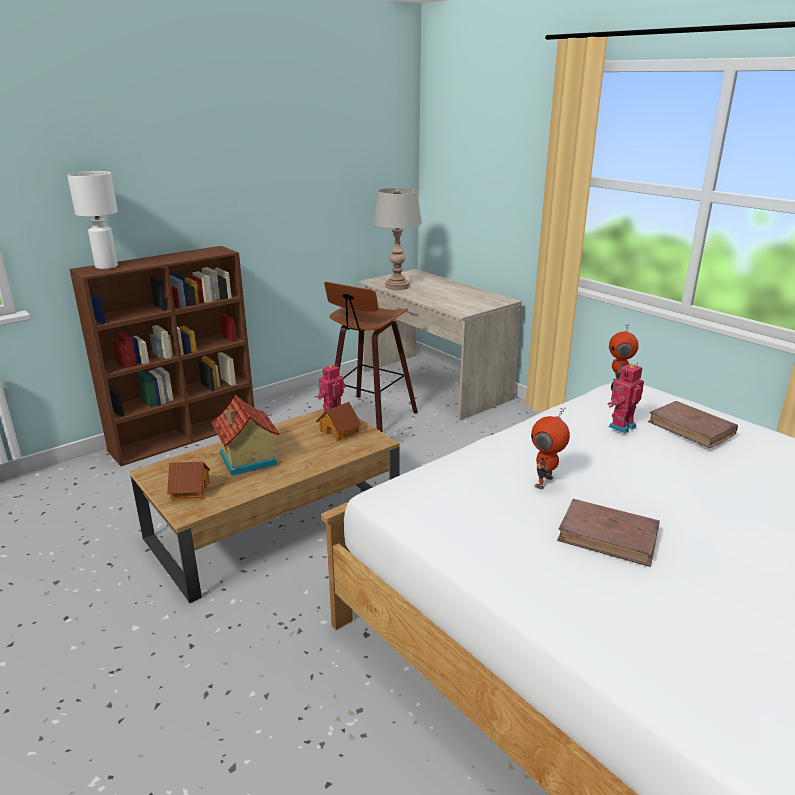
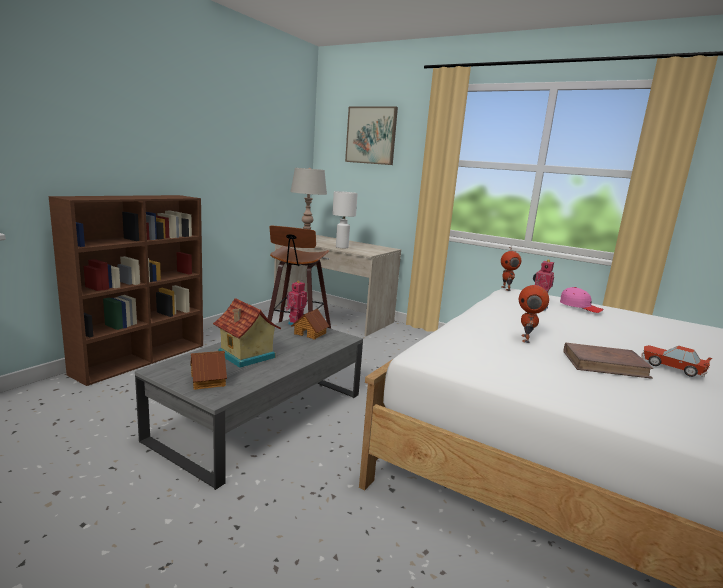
camera: 20 degrees left, 10 degrees down
white table lamp [67,171,118,269] -> white table lamp moved to [332,191,358,248]
brown coffee table [129,408,399,603] -> grey coffee table [135,319,363,490]
brown book [648,401,738,448] -> pink cap [560,287,604,313]
none -> picture [345,107,398,165]
none -> toy car [641,345,712,377]

